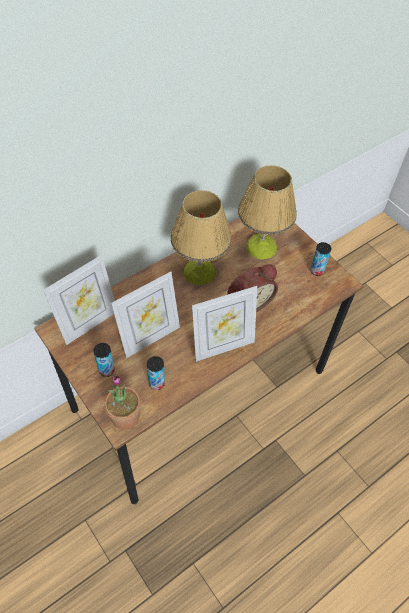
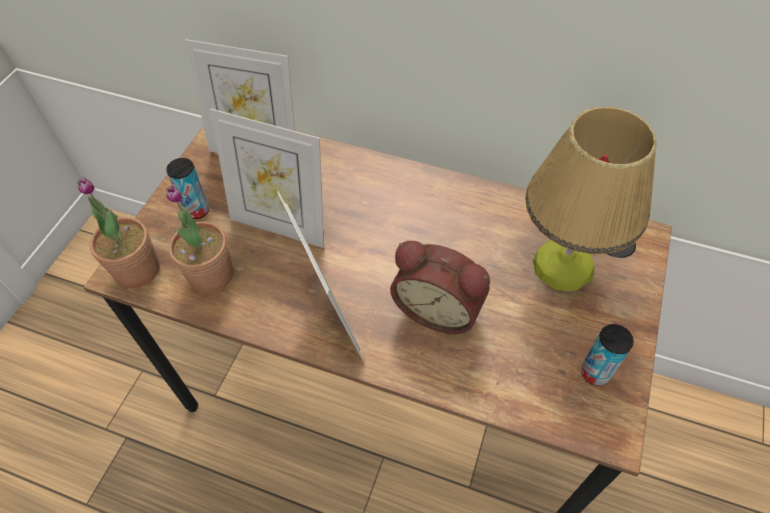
camera: 60 degrees right, 0 degrees up
can [147,356,165,390] -> potted plant [166,184,233,293]
table lamp [171,190,232,285] -> none
picture frame [192,286,257,362] -> picture frame turned 150 degrees counterclockwise [277,191,364,362]

